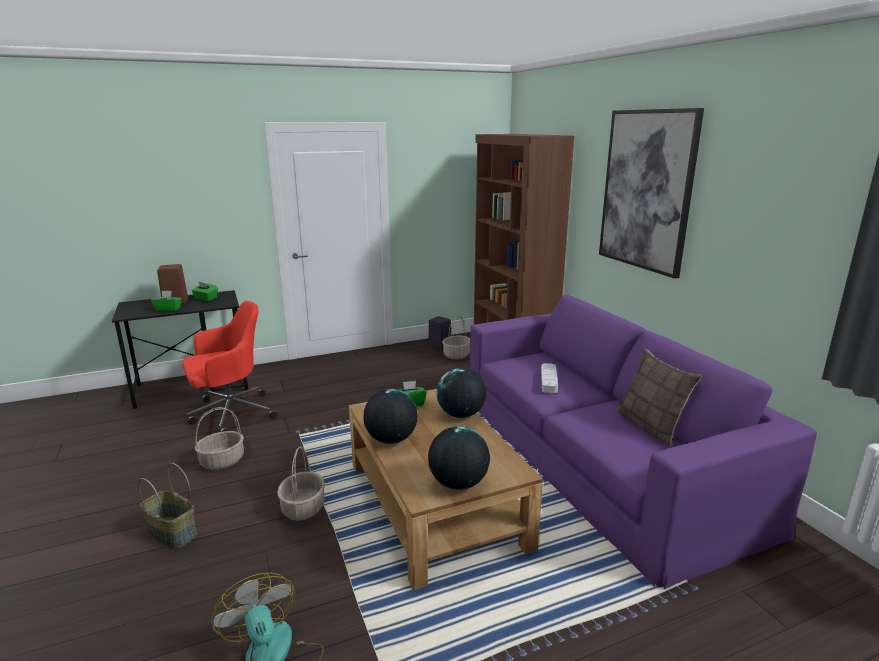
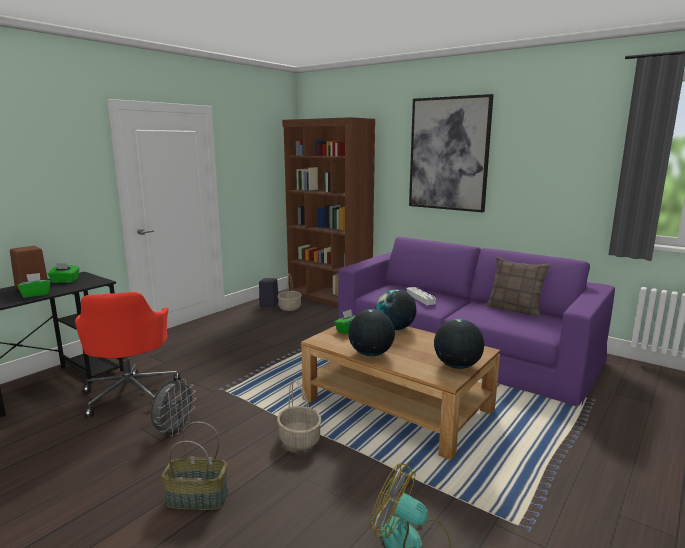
camera: 30 degrees left, 5 degrees down
red office chair [183,301,277,432] -> red office chair turned 135 degrees clockwise [75,292,181,418]
basket [195,407,244,470] -> grey fan [150,379,196,436]

